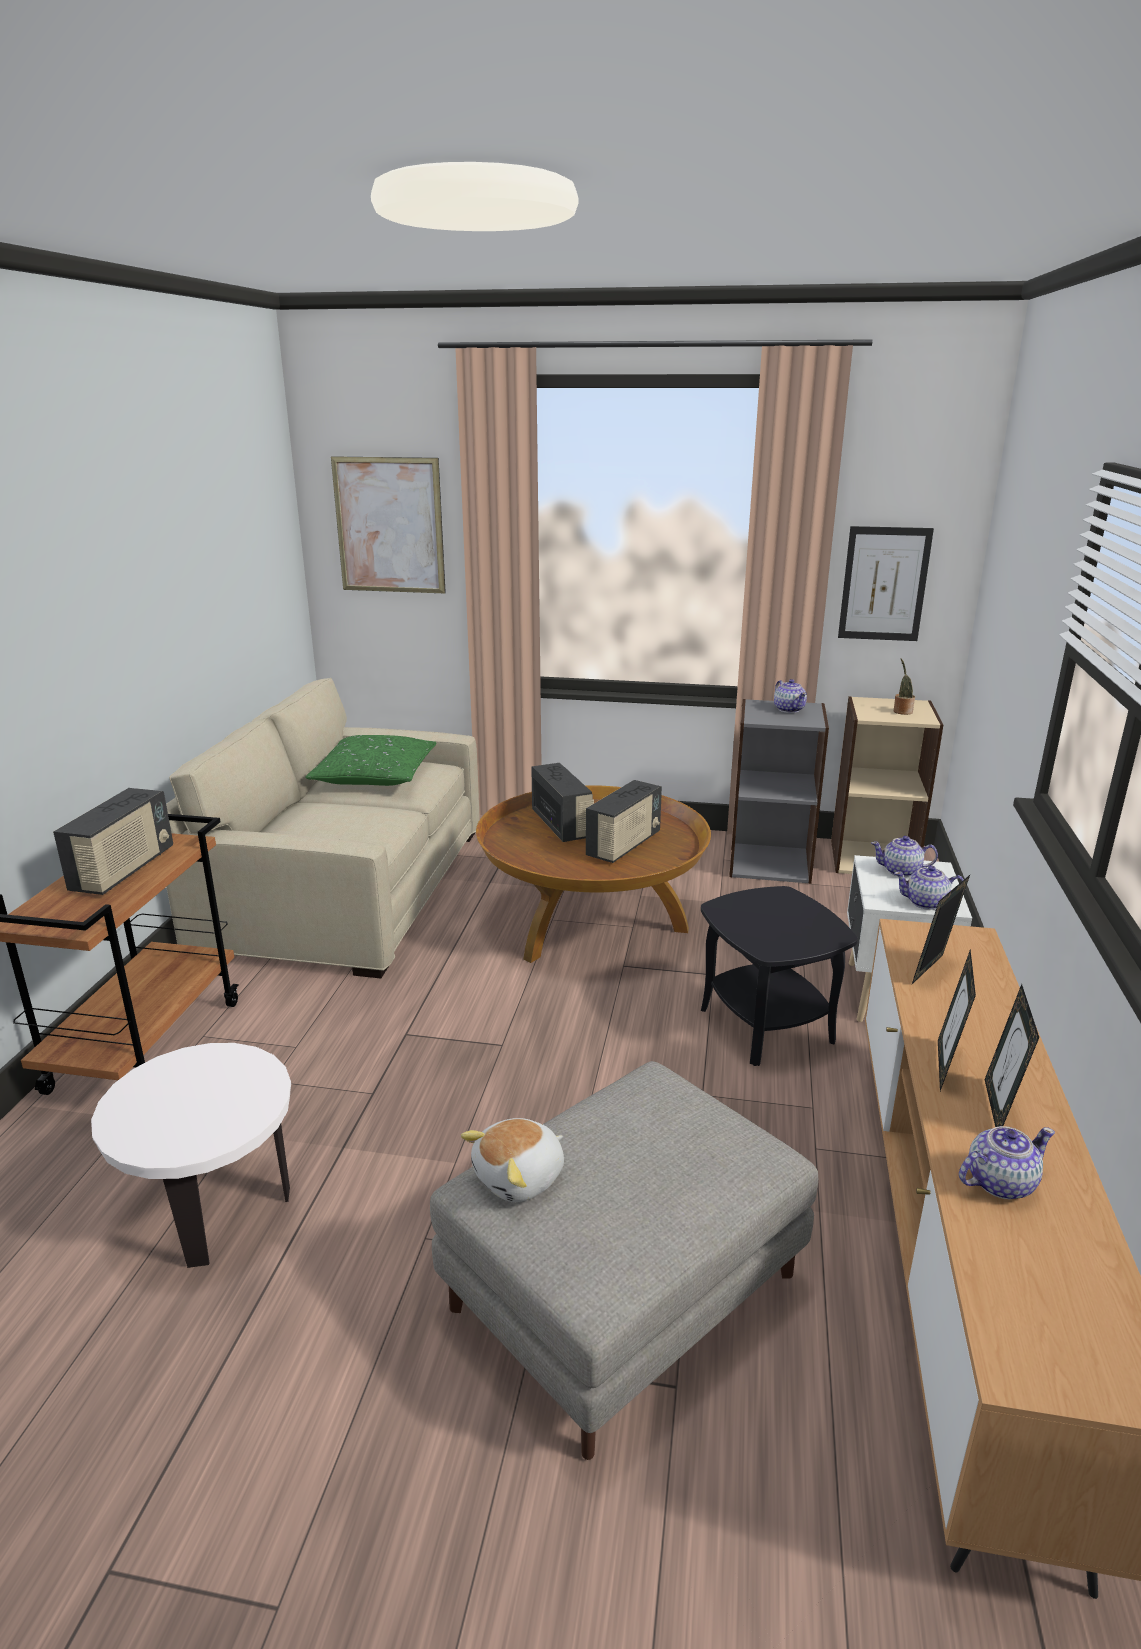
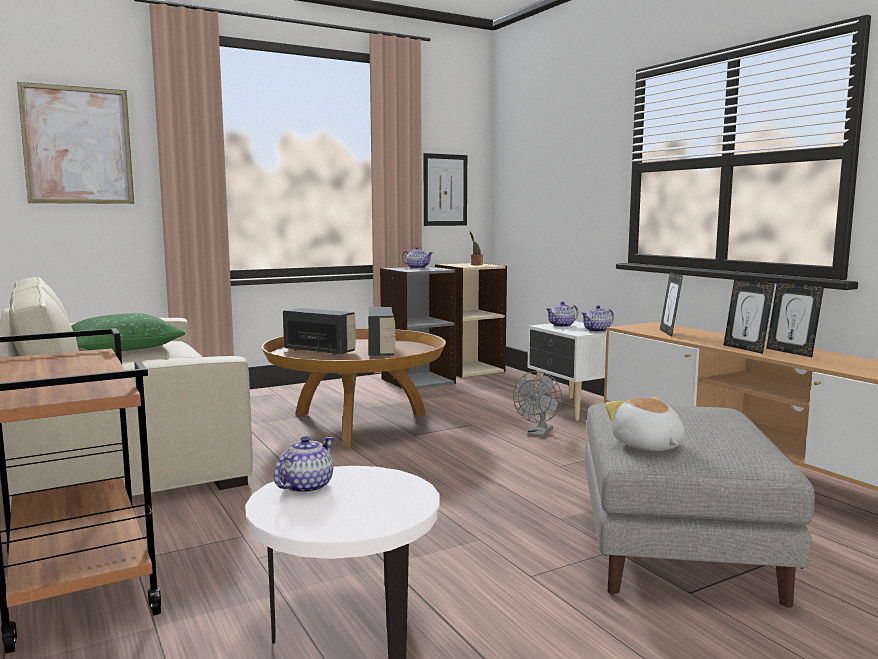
camera: 40 degrees left, 15 degrees down
radio [53,788,173,895] -> none
plush toy [461,1118,564,1202] -> plush toy turned 150 degrees clockwise [605,397,685,451]
black side table [701,886,858,1066] -> grey fan [513,371,562,437]
teapot [959,1126,1055,1199] -> teapot moved to [274,436,334,494]

